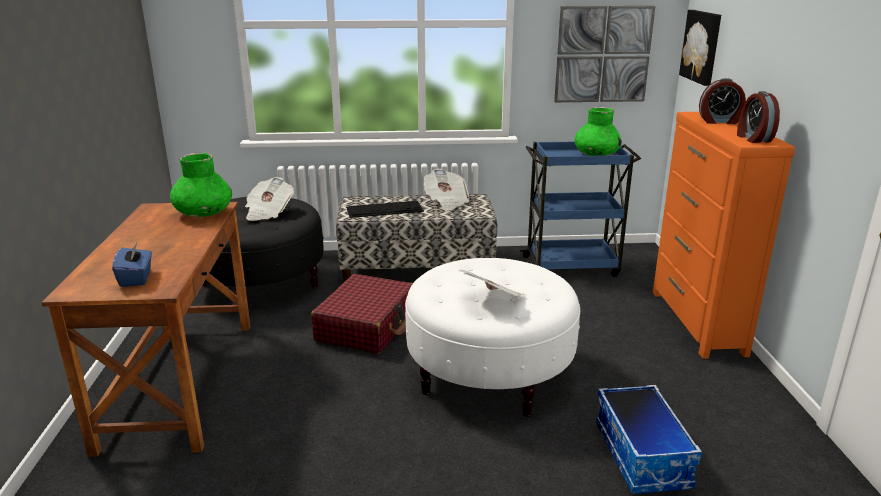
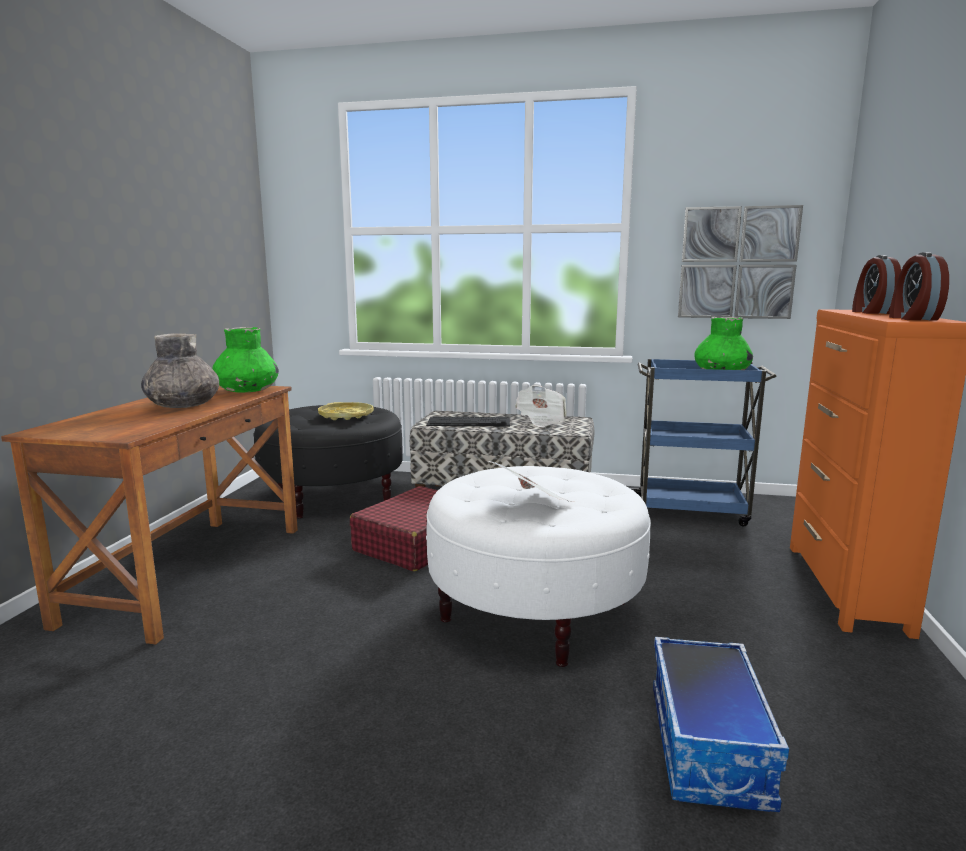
camera: 15 degrees right, 10 degrees down
blue tissue box [112,241,152,287] -> none
newspaper [245,177,294,221] -> yellow tray [318,402,374,420]
picture [679,10,721,86] -> none
alarm clock [699,78,746,124] -> alarm clock turned 75 degrees clockwise [852,255,901,314]
none -> grey vase [141,333,219,408]

